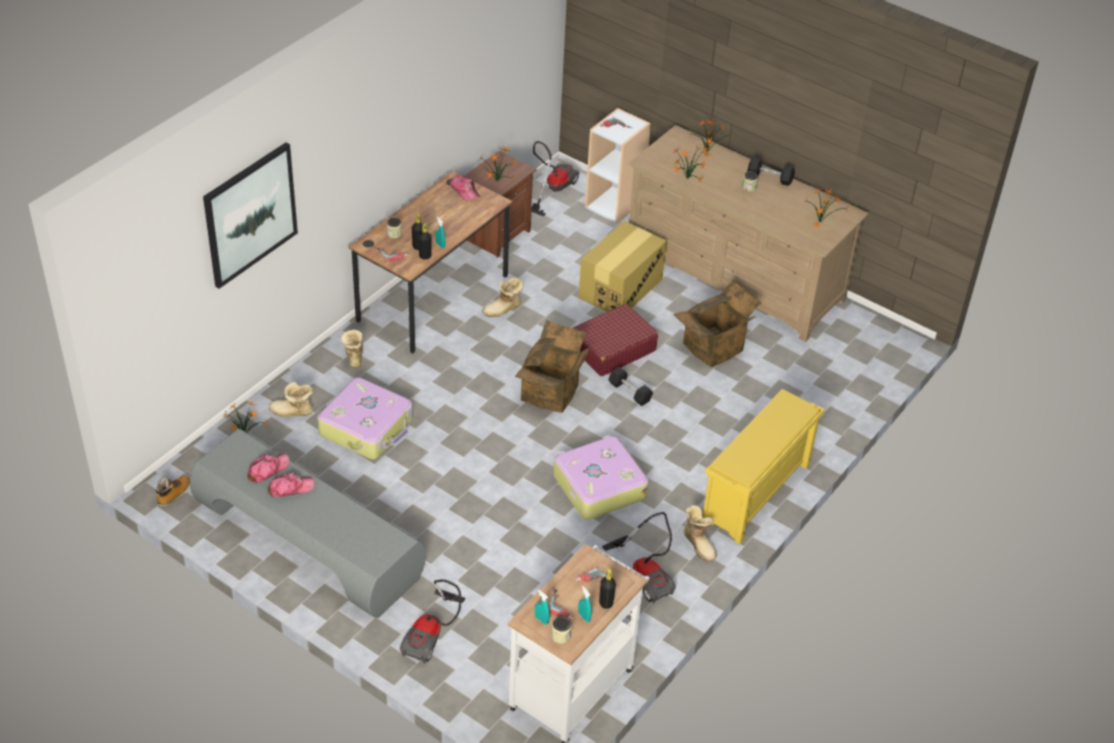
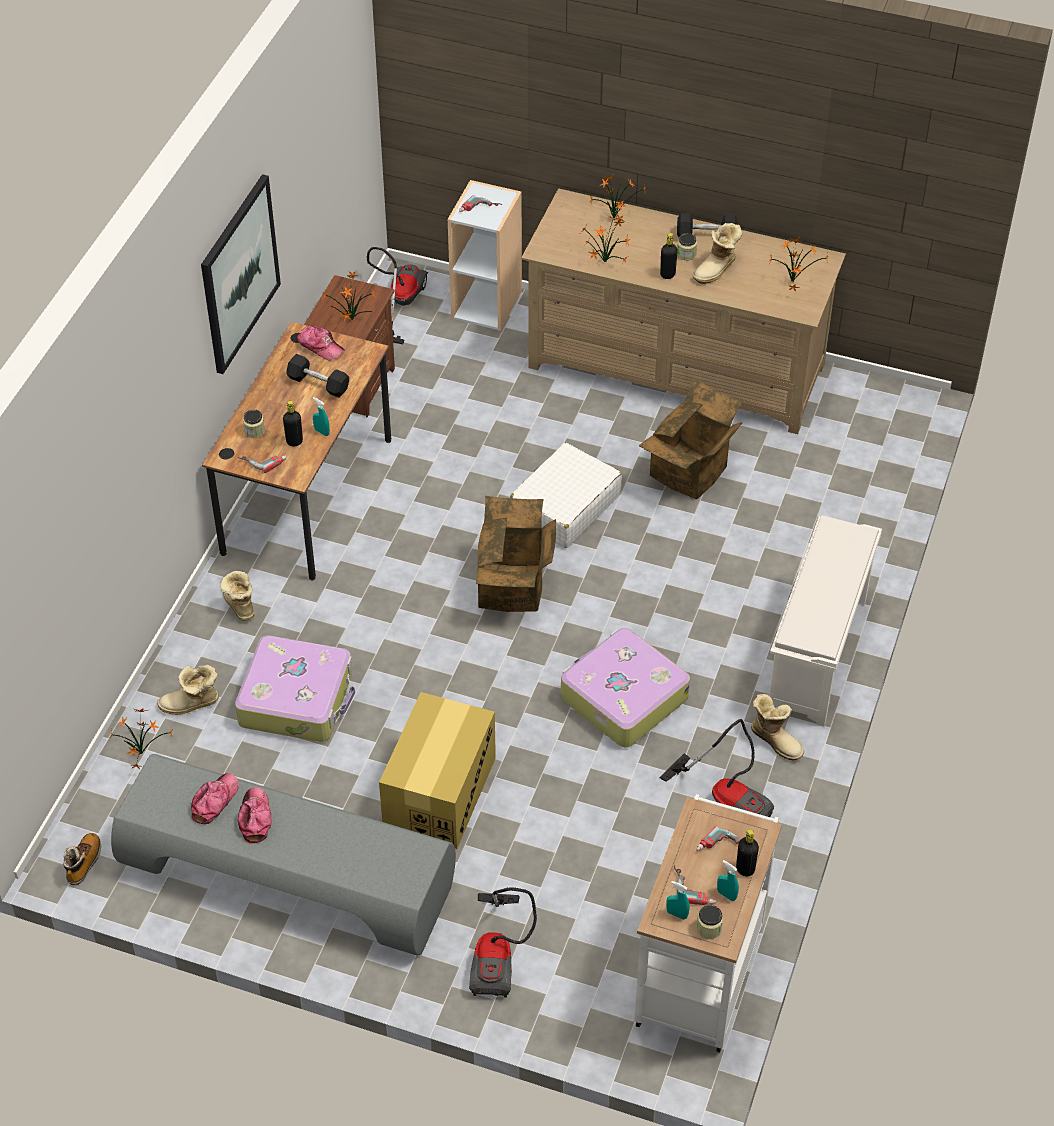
camera: 15 degrees left, 5 degrees up
picture [203,142,298,289] -> picture moved to [201,174,281,374]
cap [268,472,314,497] -> cap turned 60 degrees counterclockwise [238,787,272,844]
black bottle [418,223,432,259] -> black bottle moved to [660,233,678,279]
boot [482,277,524,317] -> boot moved to [693,223,742,284]
red suitcase [572,304,658,376] -> white suitcase [510,443,622,548]
cardboard box [578,221,667,312] -> cardboard box moved to [379,692,496,849]
black dumbbell [609,367,653,406] -> black dumbbell moved to [287,354,349,398]
yellow shoe rack [702,389,825,544] -> white shoe rack [769,516,882,726]

